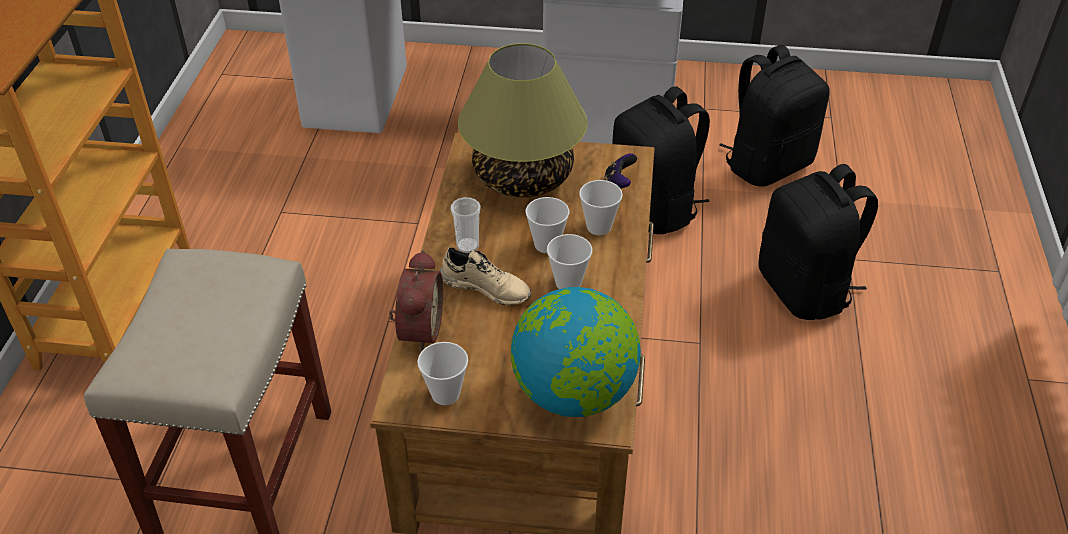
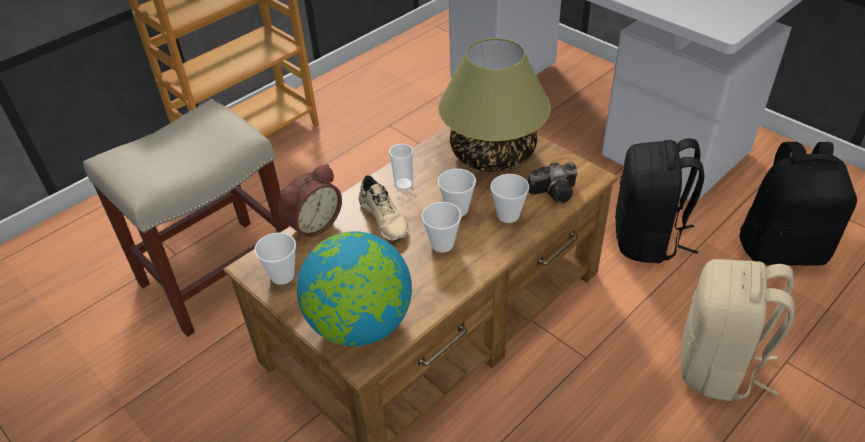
camera: 40 degrees right, 0 degrees up
game controller [603,153,637,189] -> camera [528,162,577,203]
black backpack [758,164,878,320] -> beige backpack [680,259,795,401]

